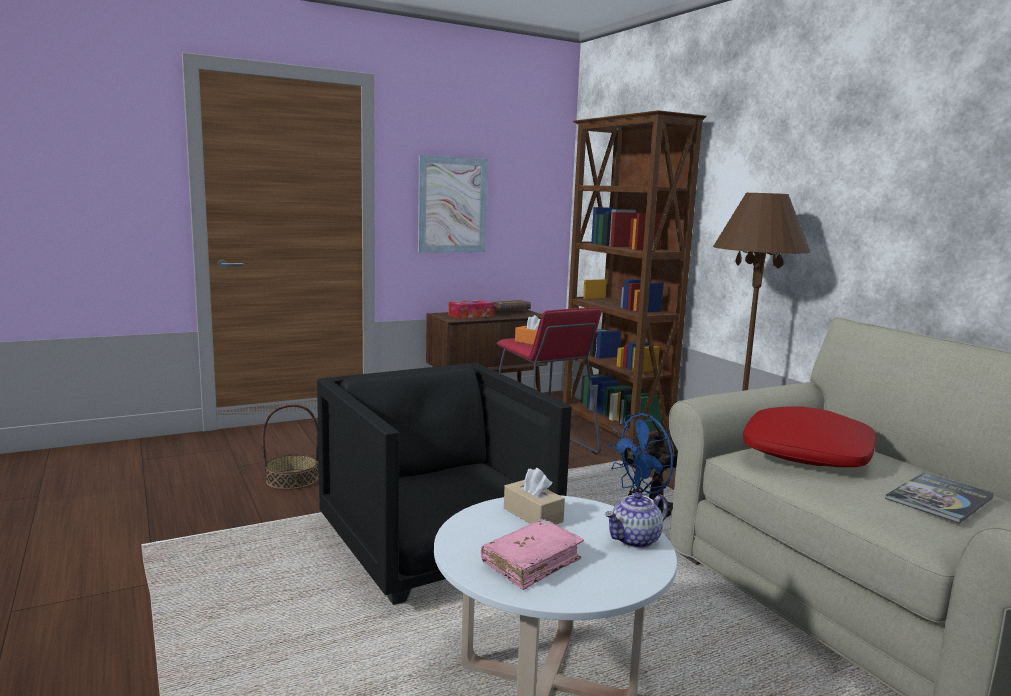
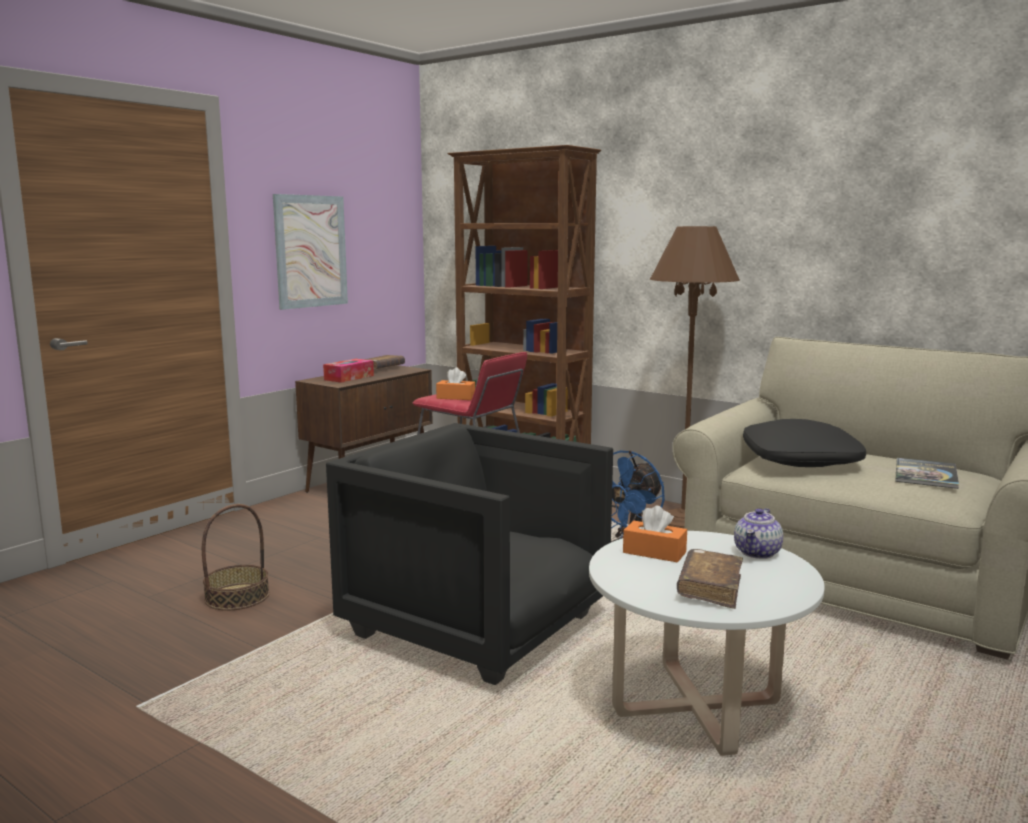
camera: 25 degrees left, 0 degrees up
pink book [481,519,584,590] -> brown book [677,549,743,609]
beige tissue box [504,468,565,525] -> orange tissue box [623,505,687,563]
red pillow [743,406,876,467] -> black pillow [743,419,866,467]

